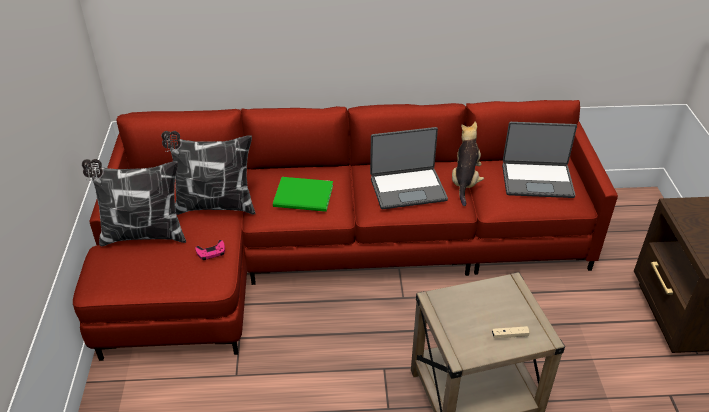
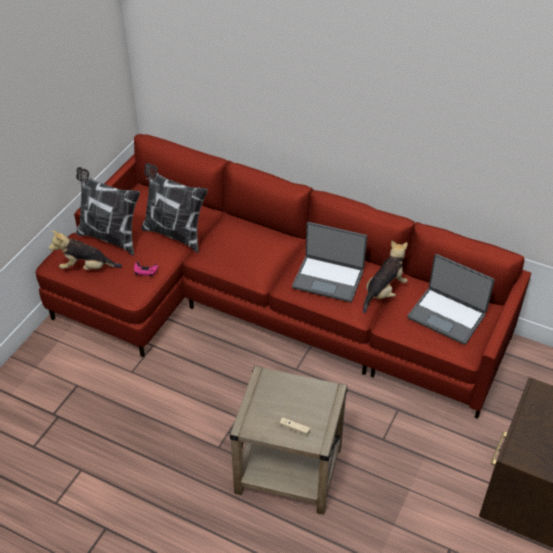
camera: 30 degrees right, 5 degrees up
green book [273,177,333,212] -> none
none -> plush toy [49,230,122,270]

